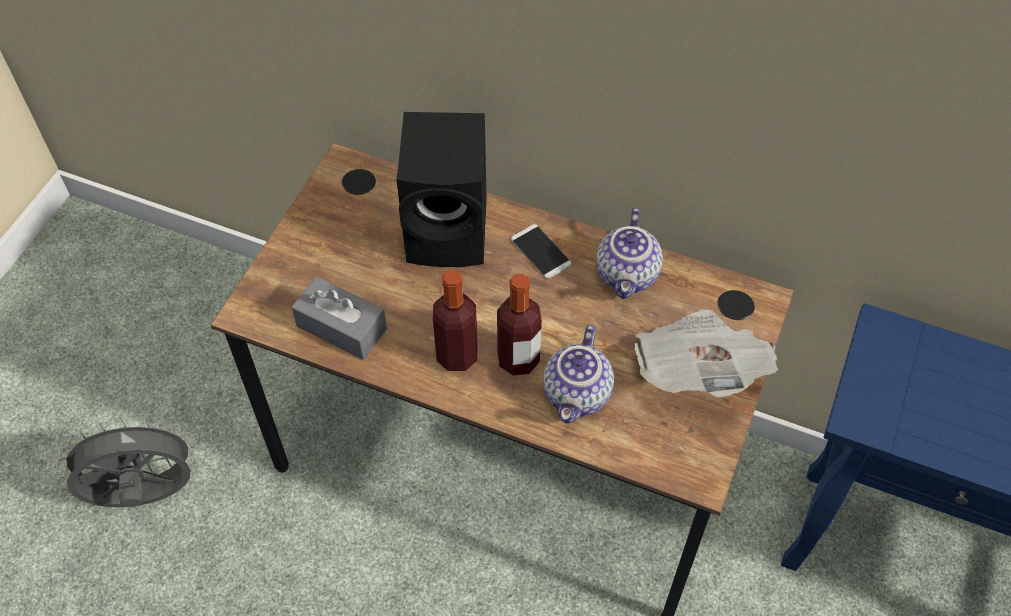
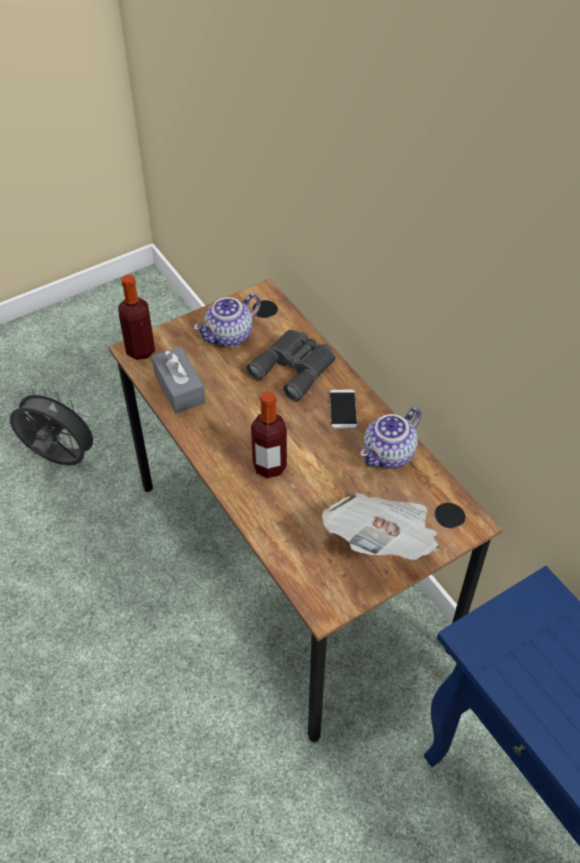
camera: 35 degrees right, 5 degrees down
black speaker [396,112,487,267] -> grey binoculars [246,330,335,402]
bottle [433,270,477,371] -> bottle moved to [118,274,155,360]
teapot [543,325,614,423] -> teapot moved to [194,294,261,347]

